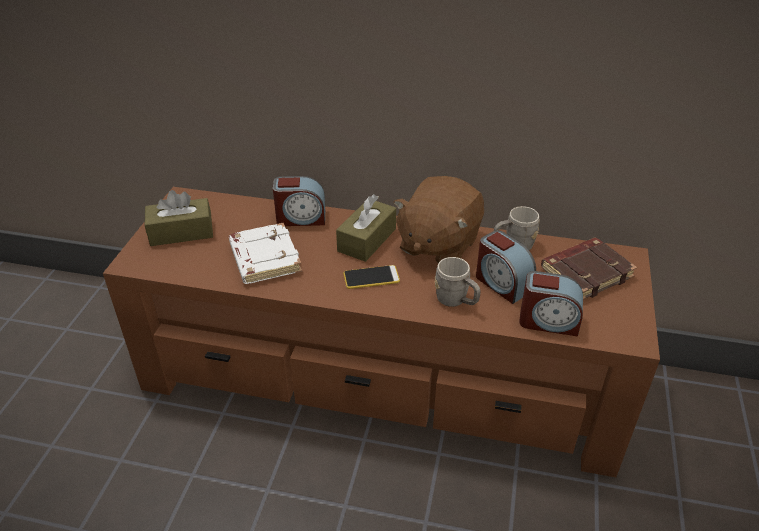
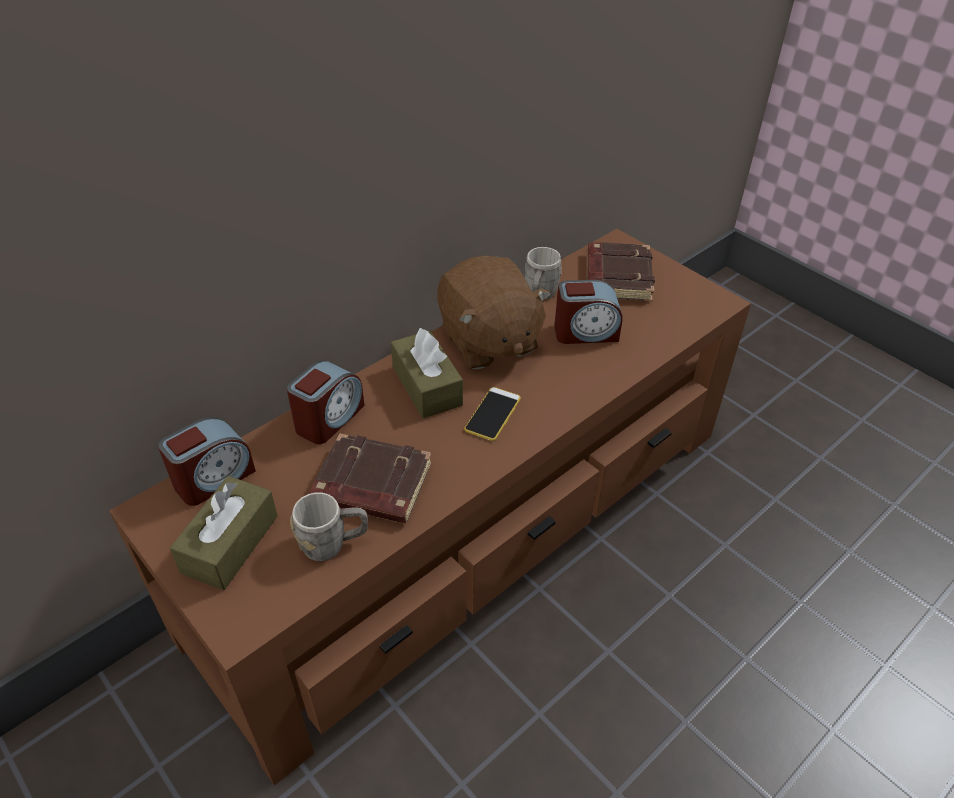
camera: 55 degrees left, 5 degrees up
white book [229,223,302,284] -> brown book [309,433,432,524]
grey mug [435,257,481,307] -> grey mug moved to [290,492,368,561]
alarm clock [519,271,583,336] -> alarm clock moved to [158,417,256,506]

